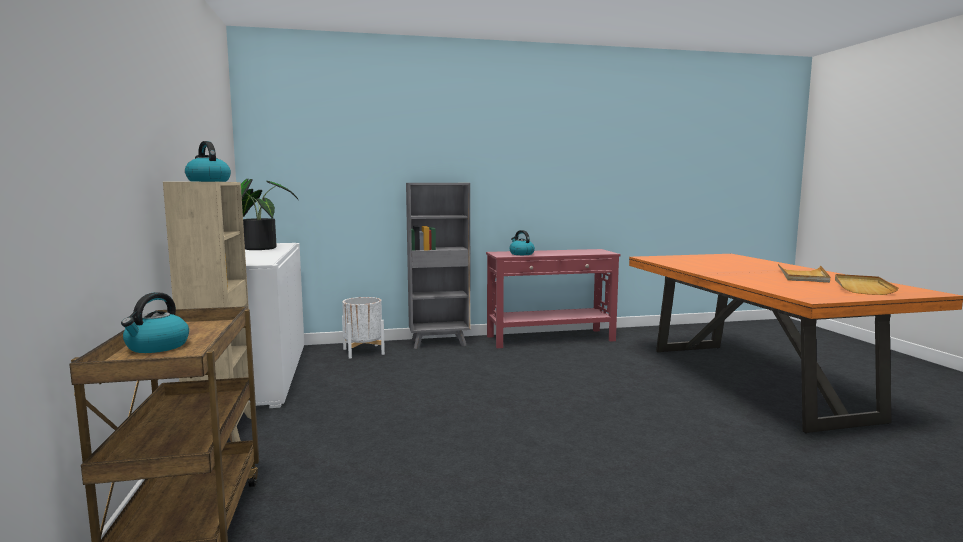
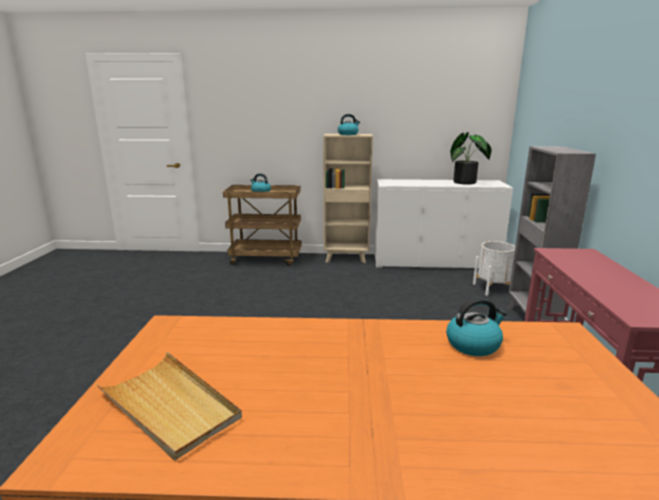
camera: 105 degrees right, 10 degrees up
kettle [509,230,535,255] -> kettle moved to [446,297,507,356]
beige tray [778,264,830,283] -> none

